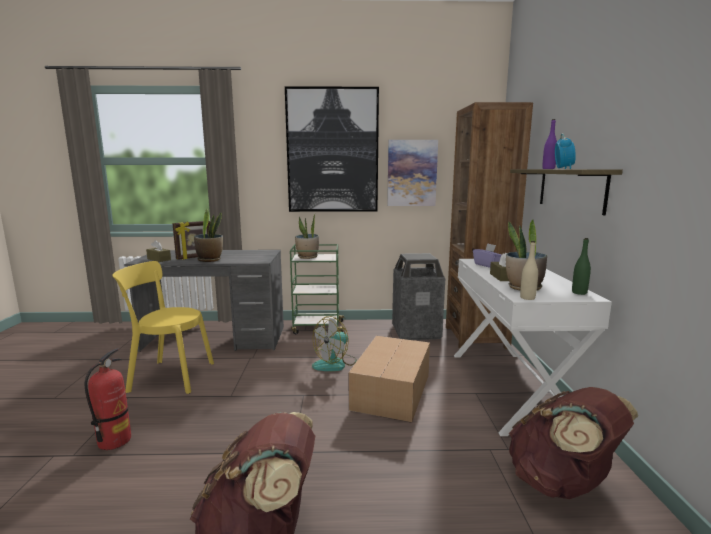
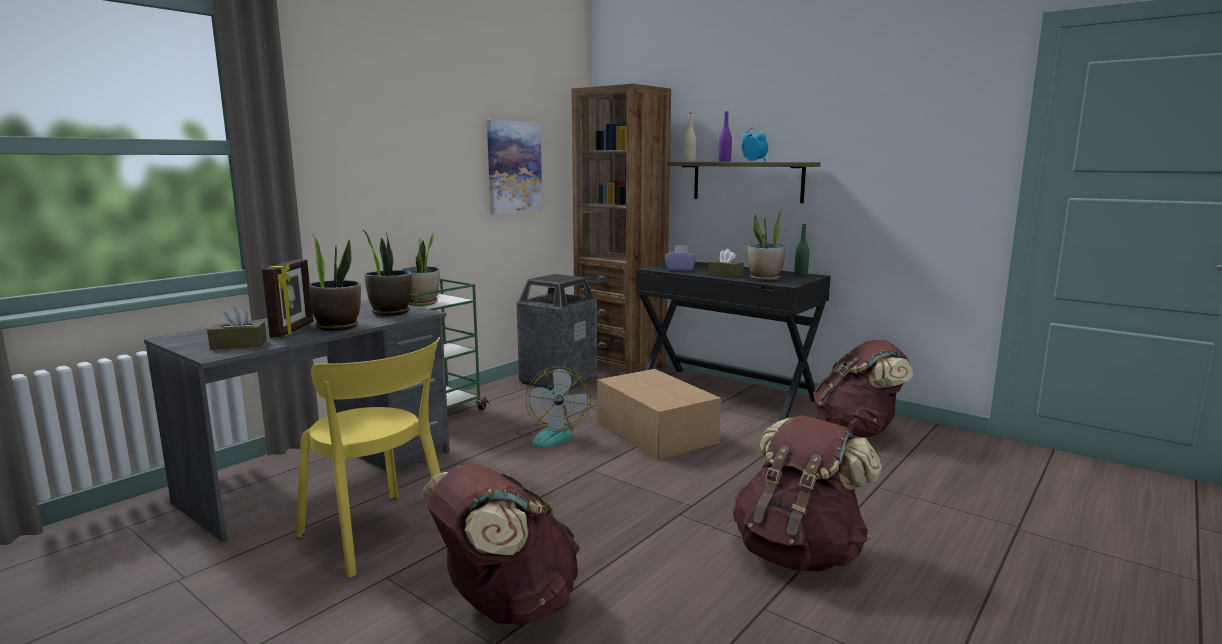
camera: 50 degrees left, 0 degrees up
fire extinguisher [85,348,131,450] -> brown backpack [421,464,580,625]
yellow chair [112,261,214,394] -> yellow chair turned 90 degrees counterclockwise [296,337,441,578]
picture [285,86,379,212] -> none
white desk [454,259,612,436] -> black desk [636,262,831,421]
beige bottle [520,241,538,300] -> beige bottle moved to [684,113,696,162]
none -> potted plant [363,230,412,316]

